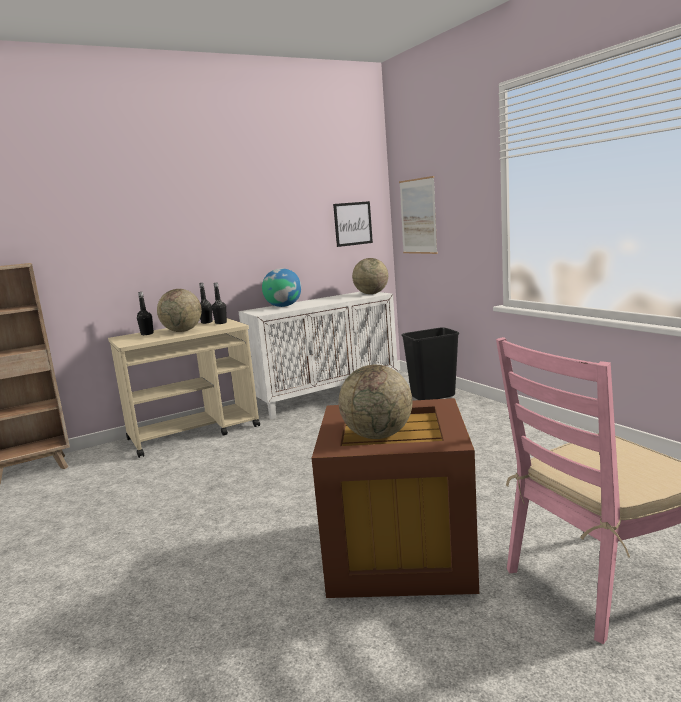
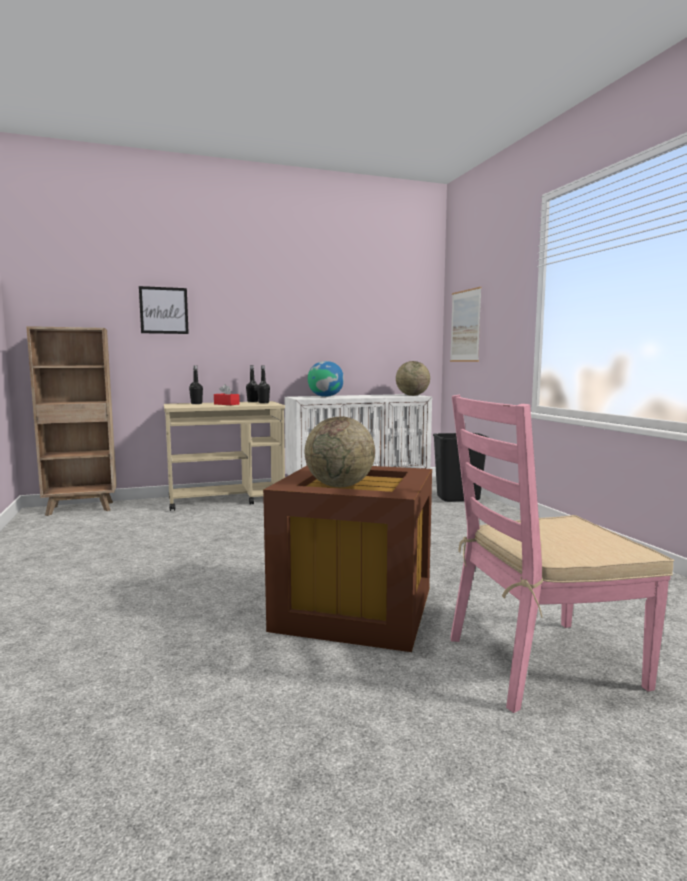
camera: 10 degrees right, 5 degrees down
globe [157,289,202,332] -> red tissue box [214,384,240,405]
picture [333,201,373,247] -> picture moved to [139,286,189,334]

